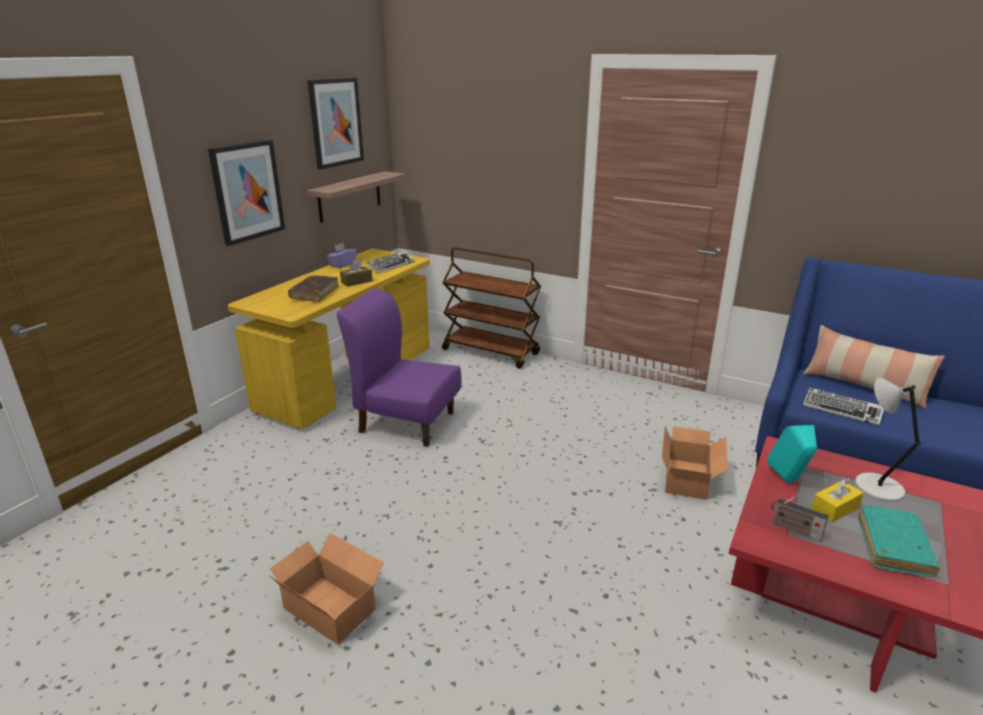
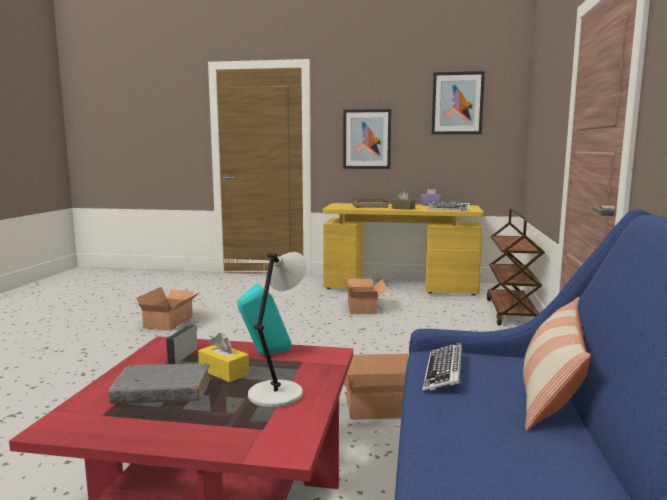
camera: 70 degrees right, 15 degrees down
shelf [307,171,406,223] -> none
purple chair [337,288,462,447] -> cardboard box [343,277,387,314]
turquoise book [858,505,940,577] -> grey book [108,363,210,404]

